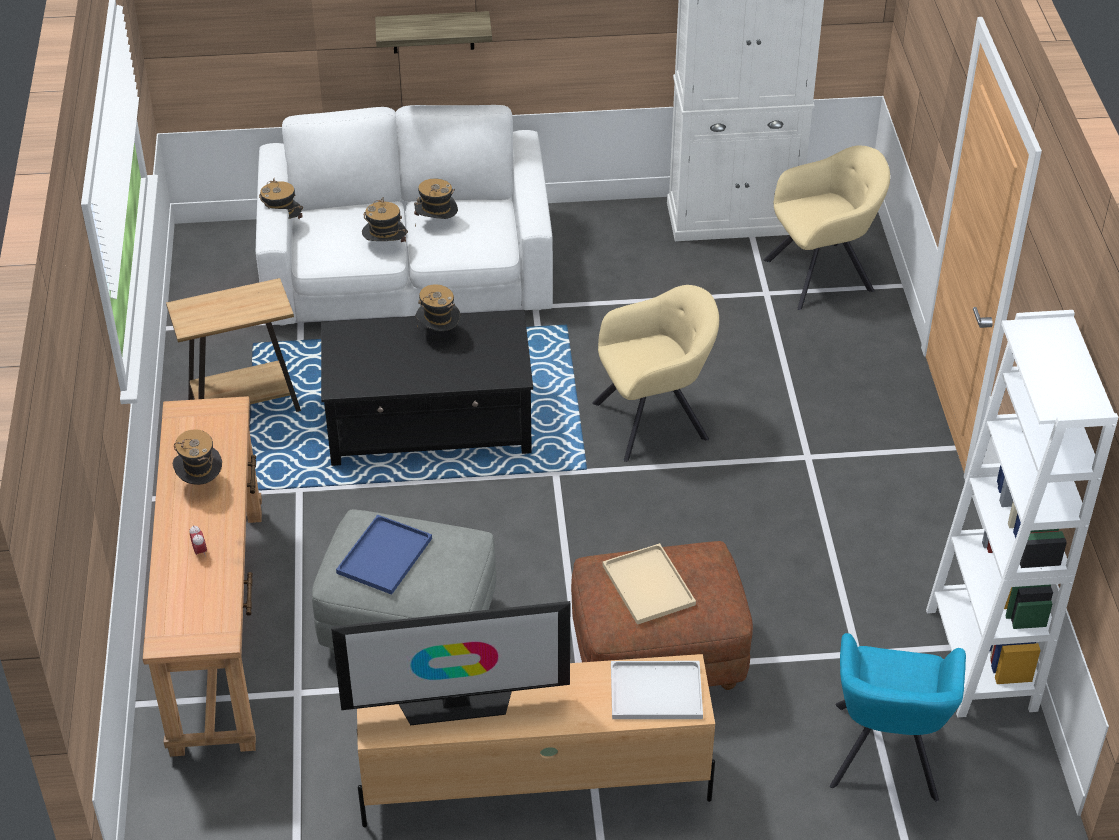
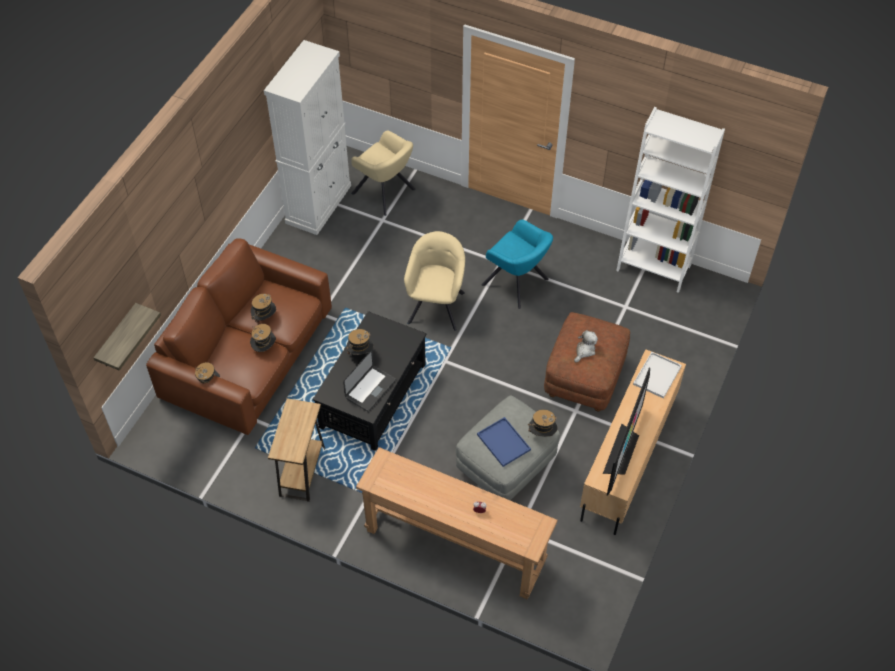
camera: 60 degrees left, 10 degrees up
hat [173,429,222,485] -> hat moved to [528,410,557,437]
white sofa [256,105,553,326] -> brown sofa [146,238,332,435]
shelf [375,11,492,53] -> shelf moved to [93,303,161,371]
beige tray [603,543,696,625] -> plush toy [574,330,598,362]
beige armchair [764,146,890,310] -> beige armchair turned 120 degrees clockwise [351,130,416,216]
turquoise armchair [830,633,966,802] -> turquoise armchair moved to [481,220,553,309]
none -> laptop [343,349,396,412]

